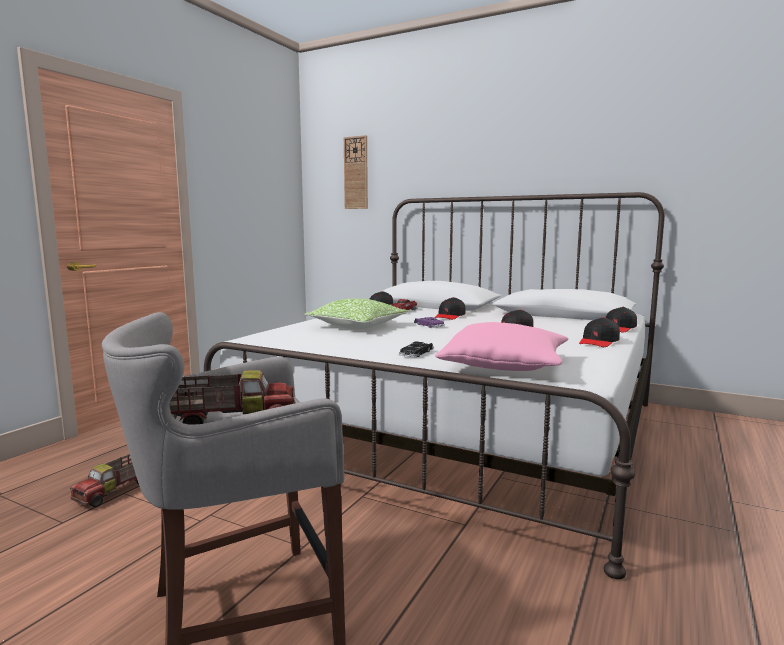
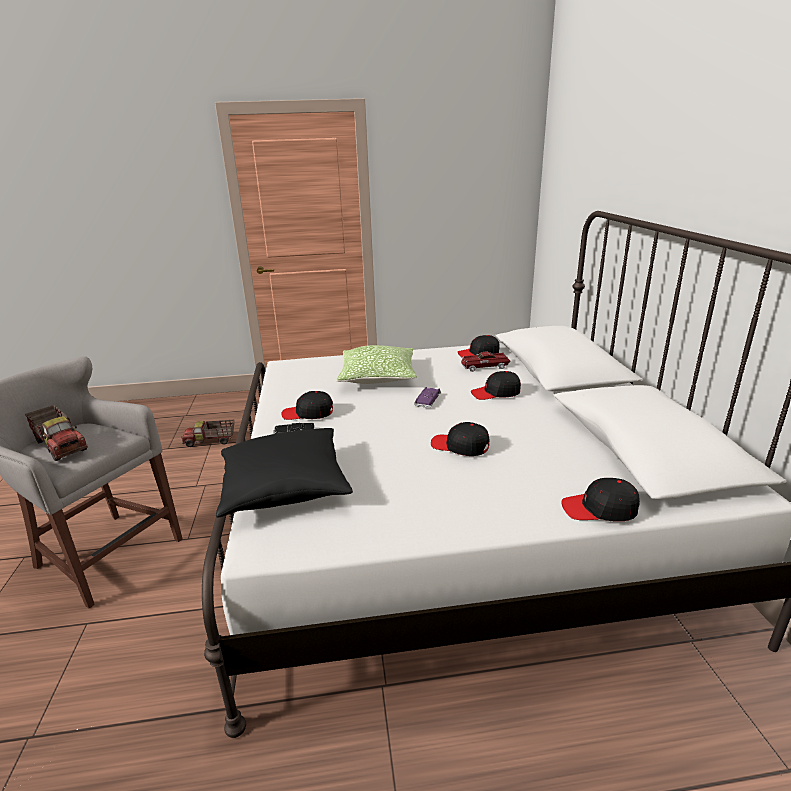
camera: 55 degrees right, 15 degrees up
wall clock [344,135,368,209] -> none
pink pillow [435,322,569,371] -> black pillow [216,428,353,518]
black cap [579,317,620,347] -> black cap moved to [281,391,333,420]

